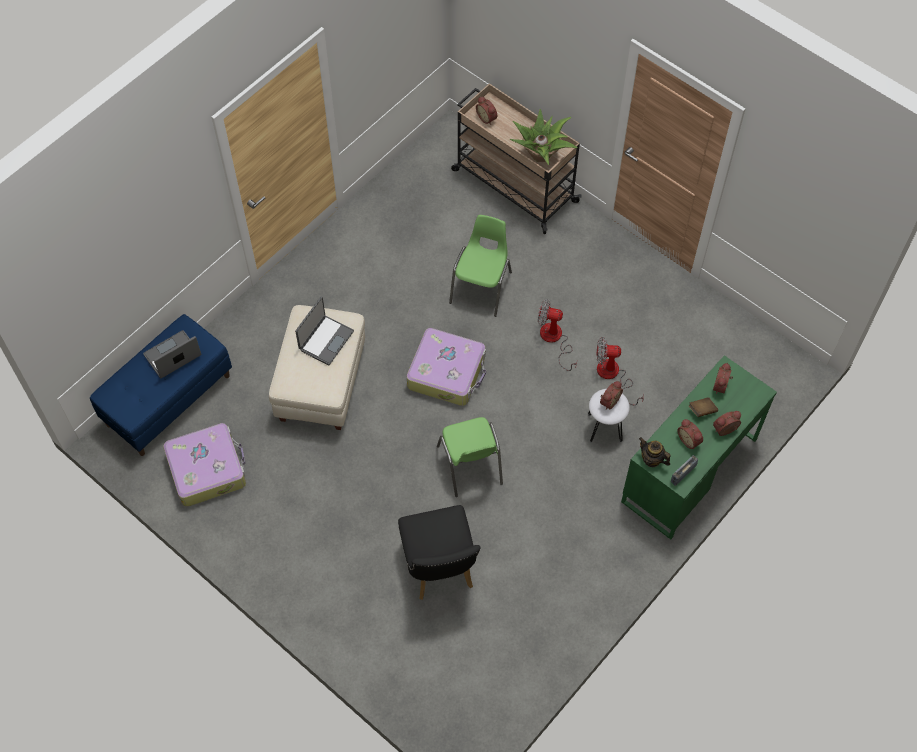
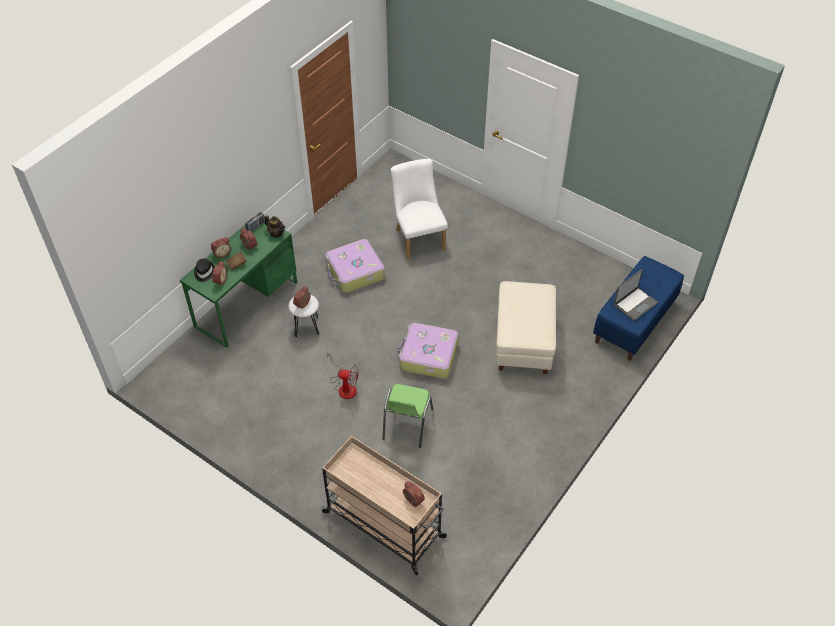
camera: 175 degrees right, 10 degrees down
suitcase [163,423,246,507] -> suitcase moved to [325,239,385,293]
laptop [295,297,354,365] -> none
black chair [398,505,480,600] -> white chair [391,159,448,259]
green chair [437,417,503,497] -> none
potted plant [510,109,578,165] -> none
fan [597,337,644,405] -> none
none -> black hat [194,259,215,282]

